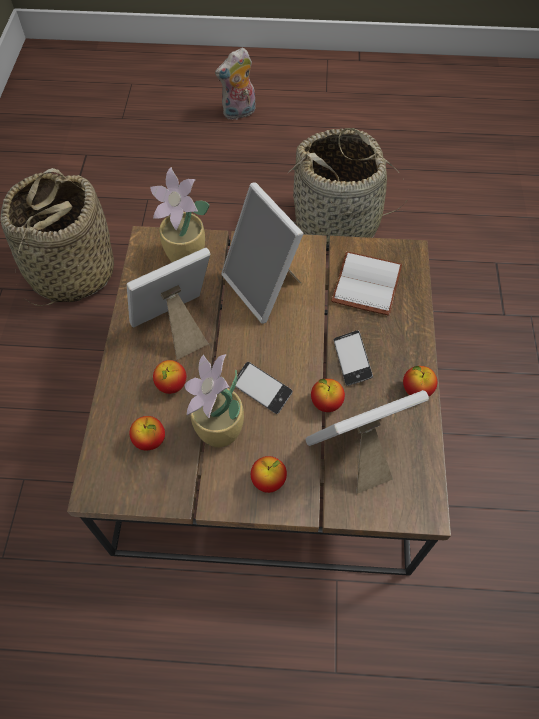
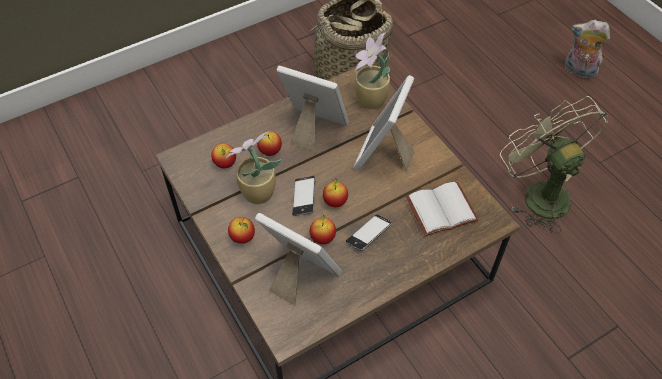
camera: 55 degrees right, 5 degrees down
basket [283,128,409,252] -> green fan [500,96,608,233]
apple [403,366,437,396] -> apple moved to [323,179,348,207]

